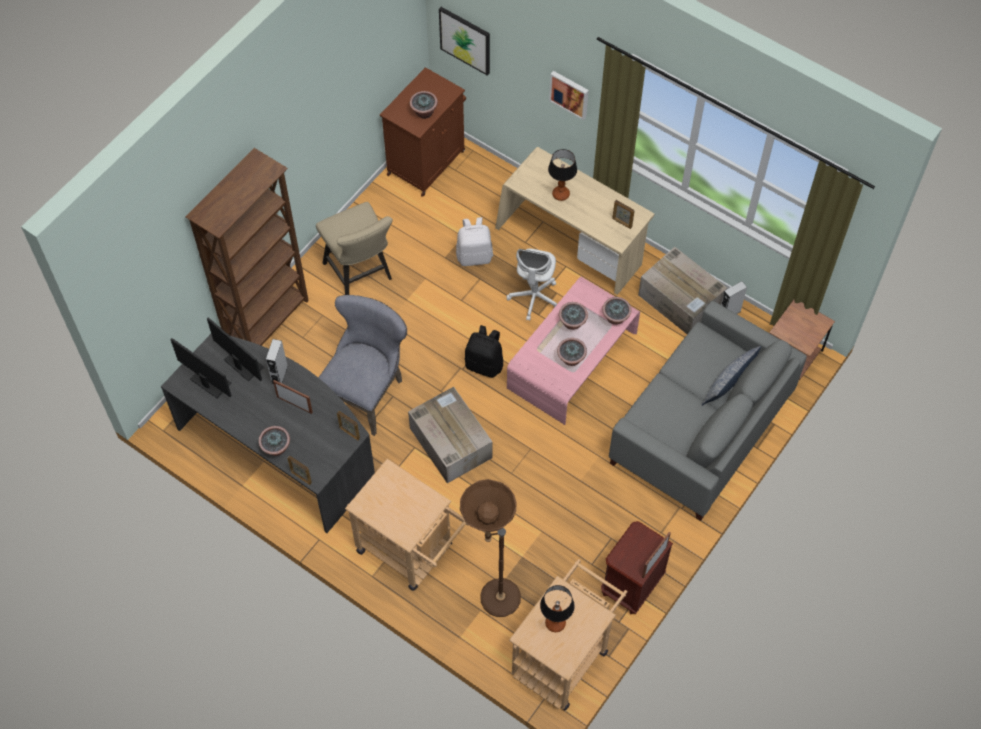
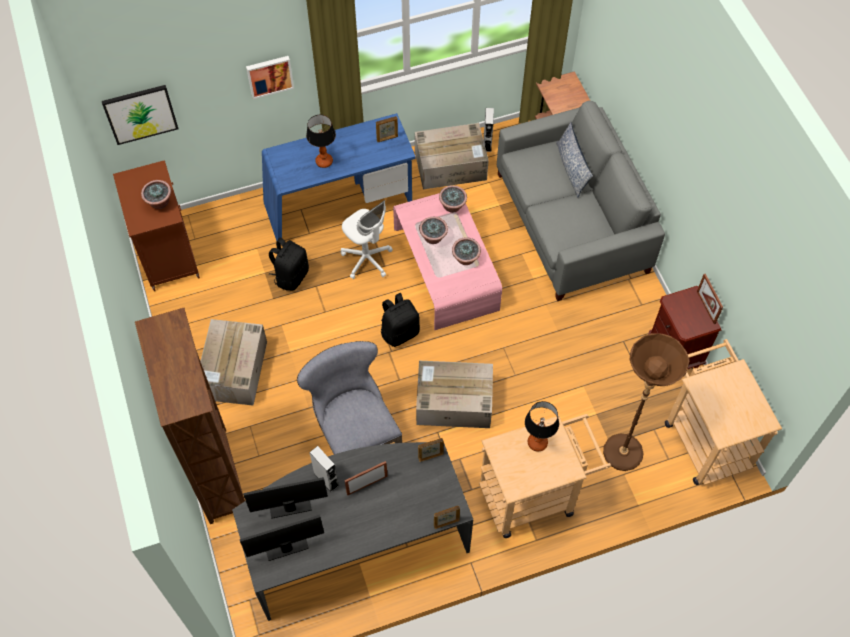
camera: 55 degrees left, 0 degrees up
potted plant [259,426,290,456] -> none
beige chair [316,202,393,295] -> cardboard box [201,319,267,405]
white backpack [456,217,493,266] -> black backpack [269,238,309,291]
beige desk [495,147,654,295] -> blue desk [262,113,416,241]
table lamp [540,585,575,632] -> table lamp moved to [525,401,559,451]

